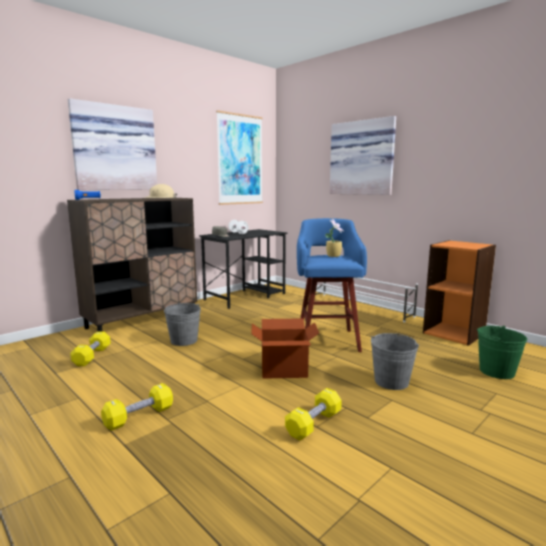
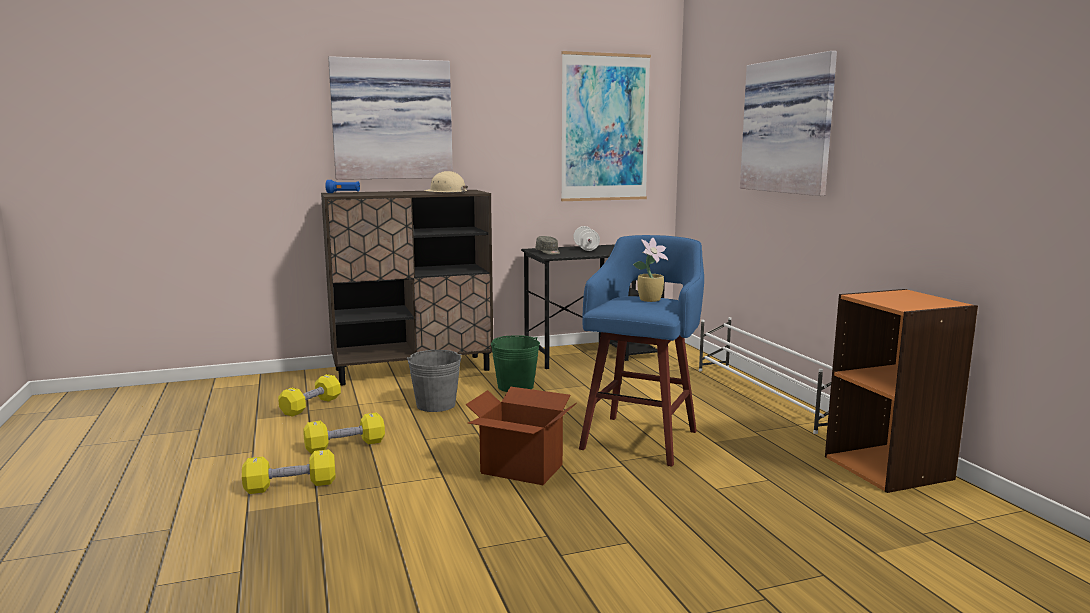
camera: 25 degrees right, 0 degrees up
yellow dumbbell [285,388,342,440] -> yellow dumbbell moved to [303,412,385,454]
grey bucket [371,333,419,390] -> none
green bucket [477,326,527,379] -> green bucket moved to [491,335,540,392]

